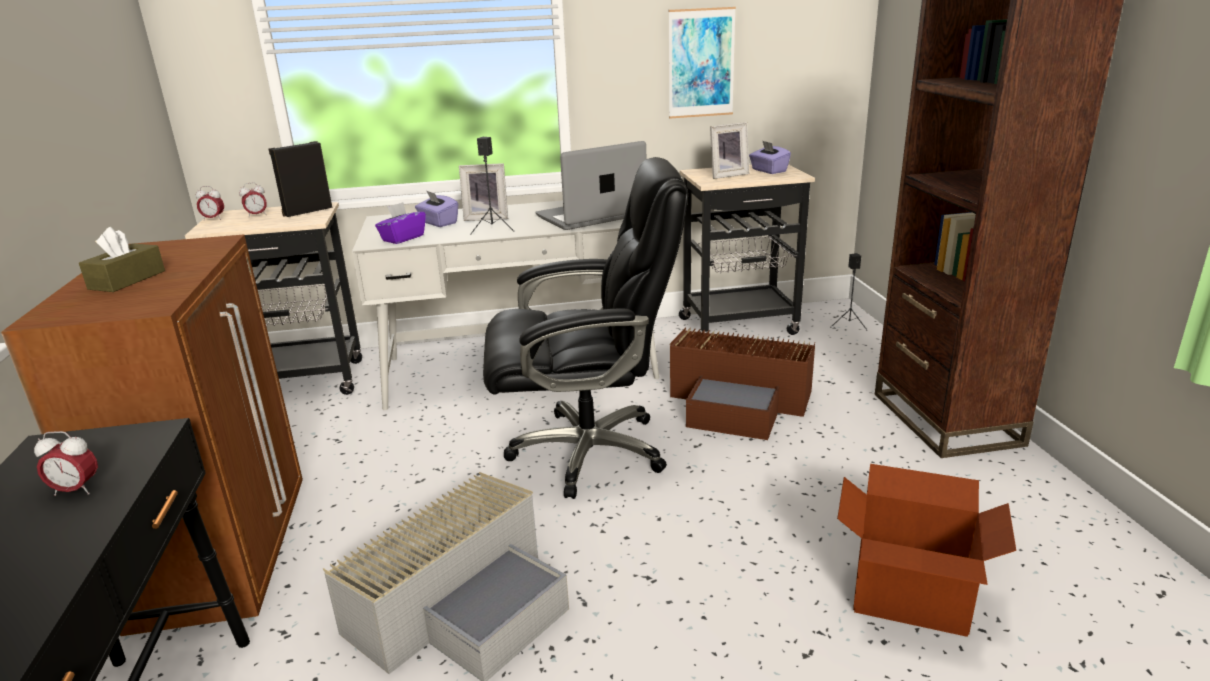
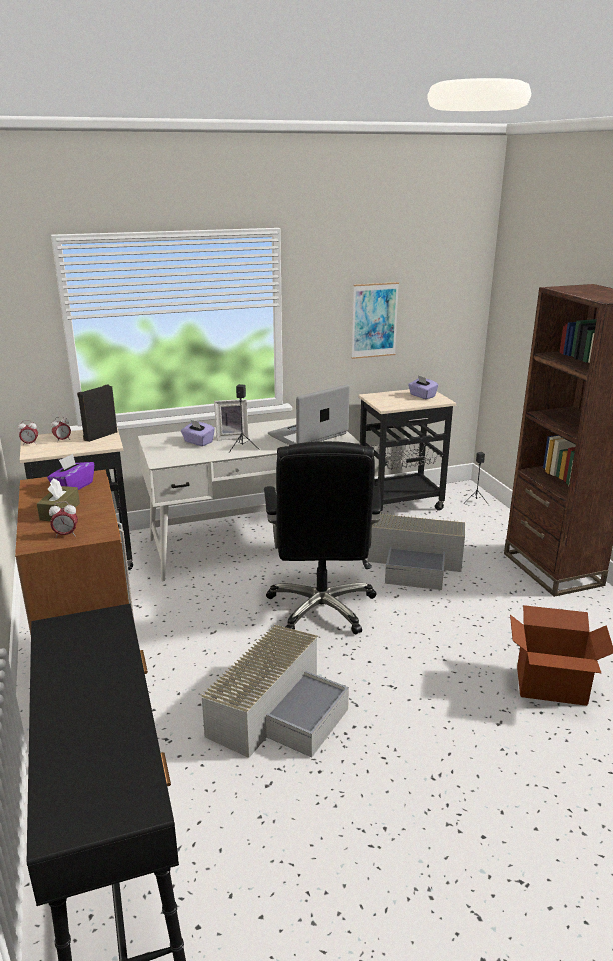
camera: 10 degrees left, 0 degrees up
alarm clock [34,431,98,496] -> alarm clock moved to [49,502,78,538]
purple tissue box [375,202,426,244] -> purple tissue box moved to [47,454,94,490]
black office chair [483,157,688,499] -> black office chair turned 105 degrees clockwise [264,441,381,634]
brown storage box [670,327,815,440] -> grey storage box [367,513,465,590]
picture frame [710,122,749,179] -> none

